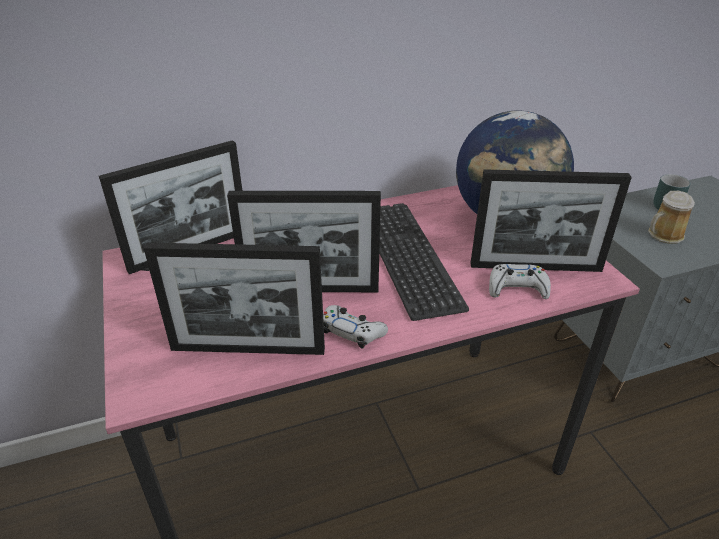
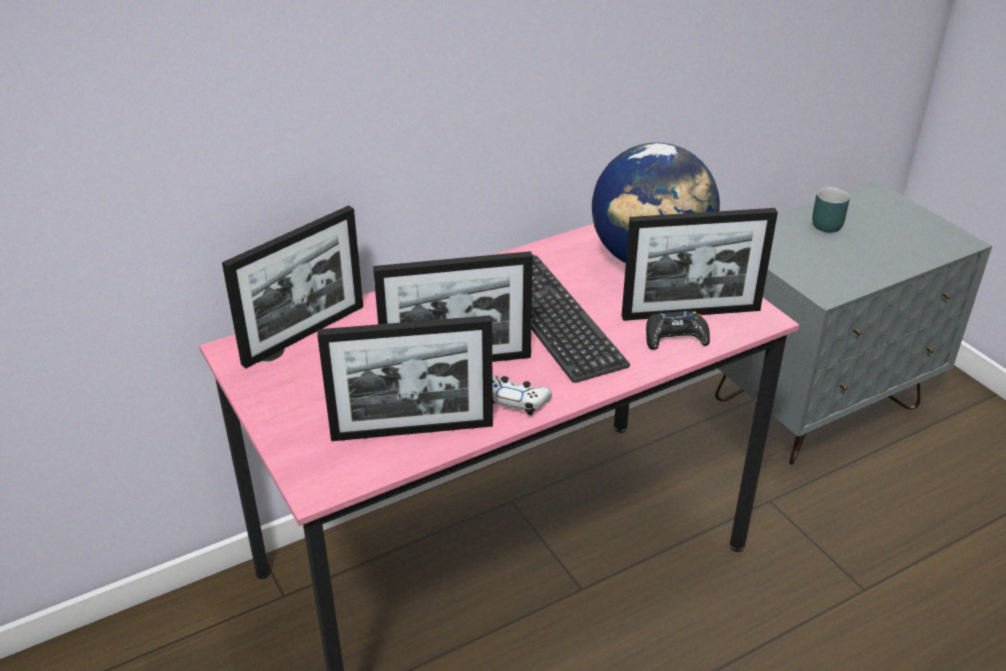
camera: 10 degrees left, 0 degrees up
white game controller [489,264,551,299] -> black game controller [646,311,710,350]
mug [648,191,695,244] -> none

